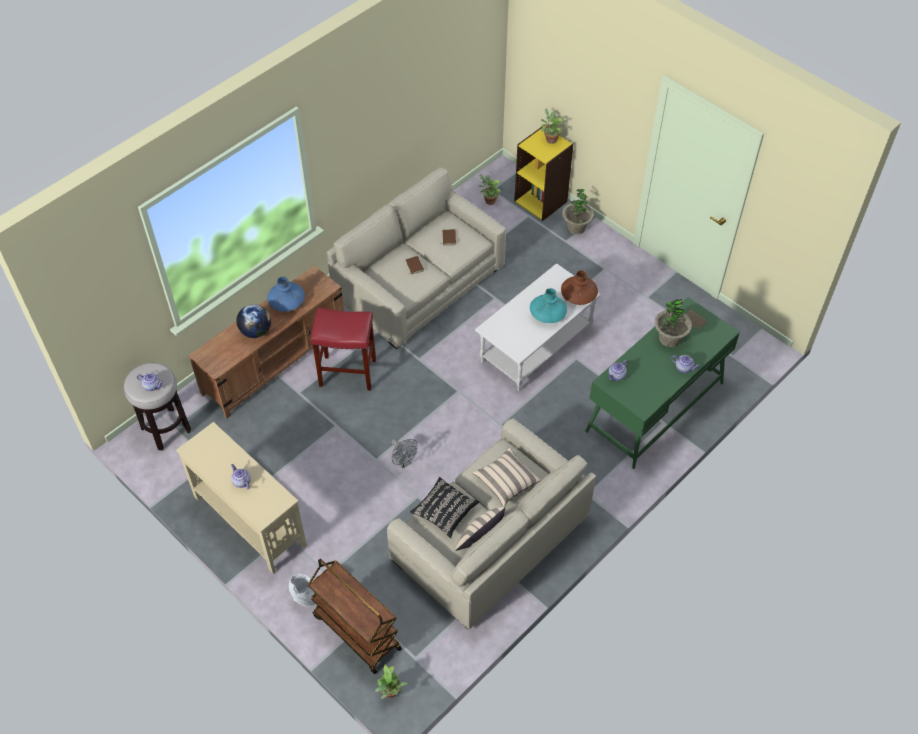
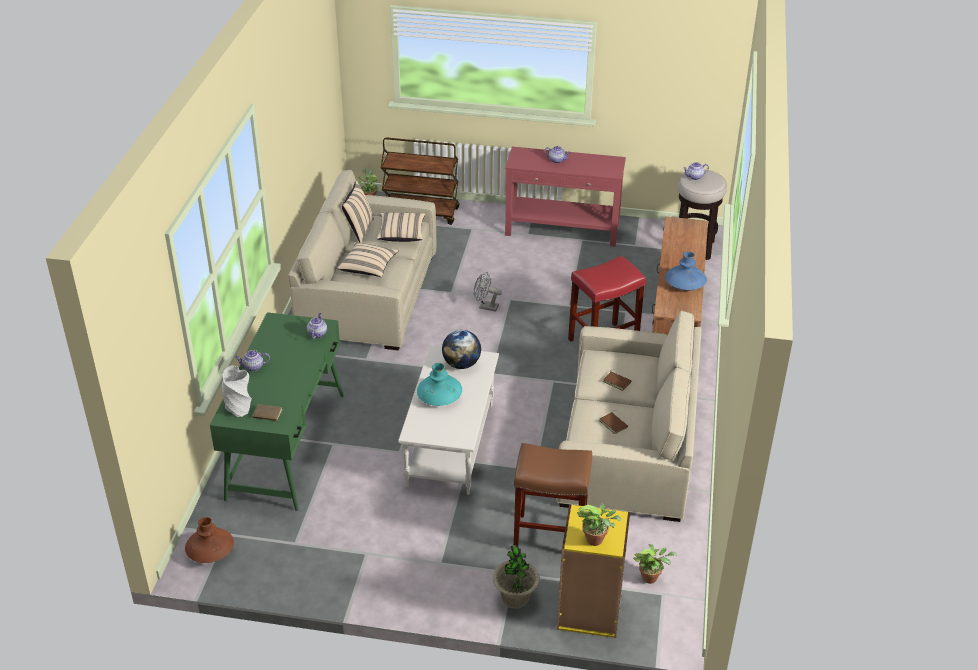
camera: 145 degrees right, 15 degrees down
beige console table [176,422,307,574] -> red console table [505,147,626,247]
globe [236,304,271,338] -> globe moved to [442,330,481,369]
grey vase [289,574,315,607] -> grey vase moved to [222,365,252,417]
black pillow [410,477,480,538] -> beige pillow [377,213,426,242]
brown vase [561,270,598,305] -> brown vase moved to [185,517,234,563]
potted plant [654,299,692,347] -> none
none -> brown stool [514,443,592,546]

